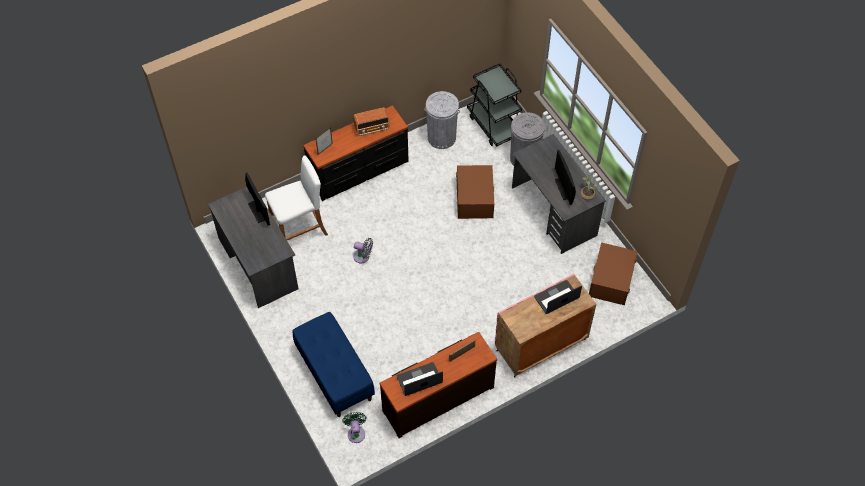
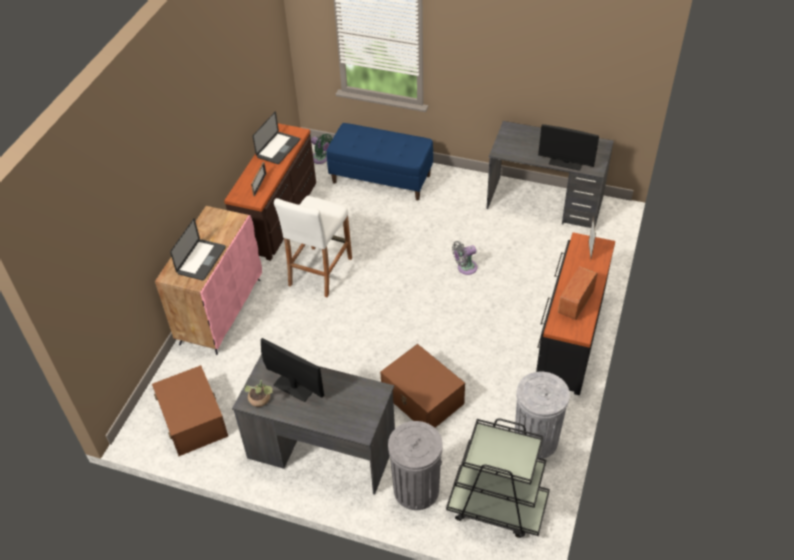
camera: 140 degrees right, 10 degrees down
white stool [265,155,328,240] -> white stool moved to [274,196,352,297]

